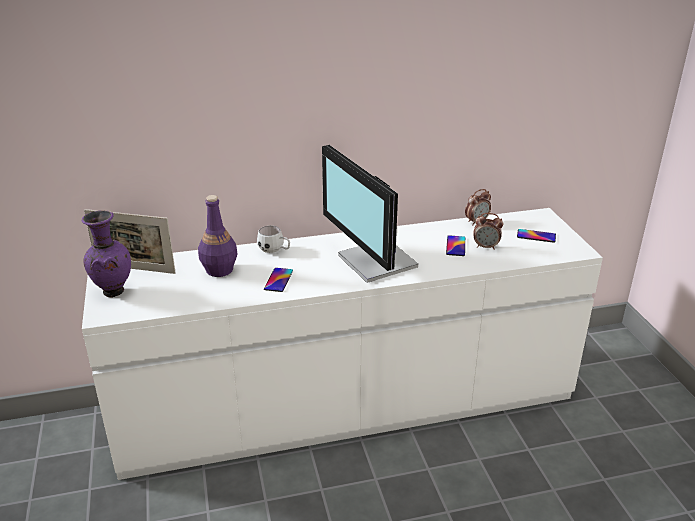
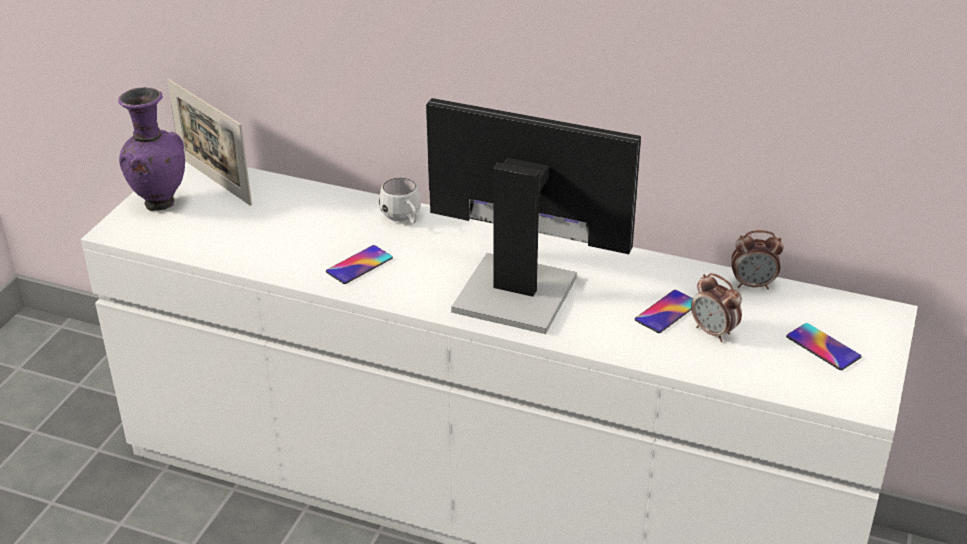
camera: 35 degrees right, 5 degrees up
purple bottle [198,195,238,277] -> none
monitor [322,145,418,283] -> monitor turned 105 degrees clockwise [426,98,641,334]

